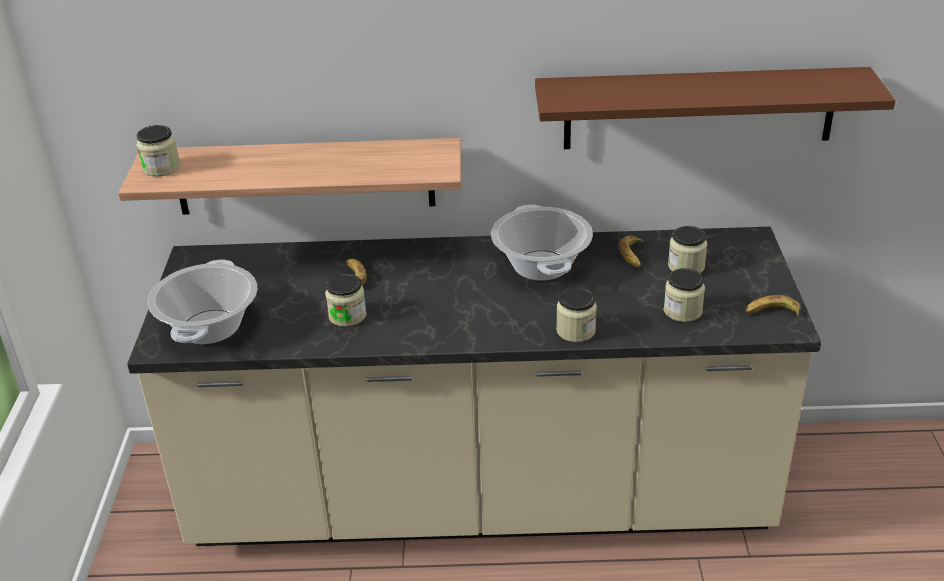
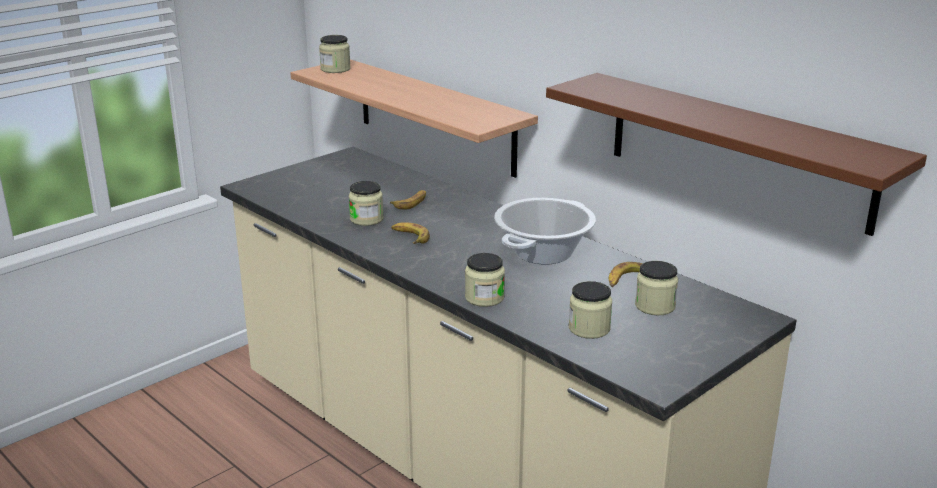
camera: 45 degrees right, 10 degrees down
cooking pot [148,259,258,344] -> none
banana [745,295,801,317] -> banana moved to [391,222,430,244]

